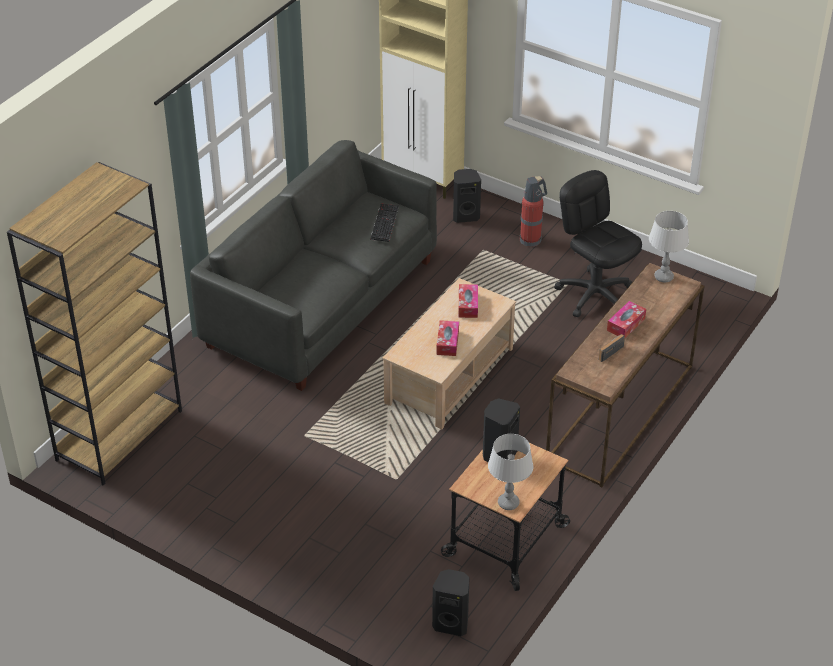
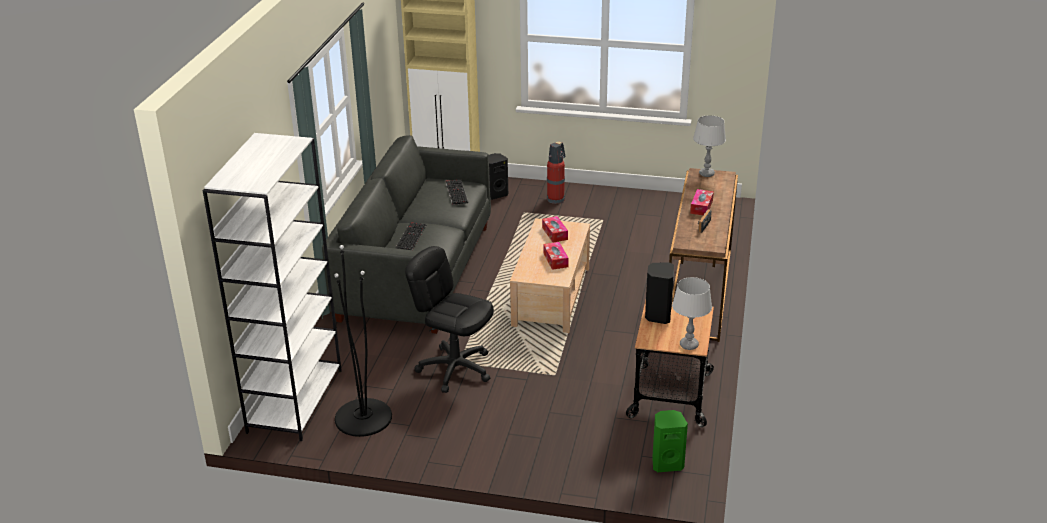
camera: 20 degrees left, 10 degrees down
brown bookcase [7,162,182,486] -> white bookcase [203,133,342,441]
black speaker [432,569,470,636] -> green speaker [652,410,688,472]
black office chair [554,170,642,318] -> black office chair moved to [405,246,494,393]
none -> black floor lamp [334,245,392,437]
none -> keyboard [395,222,426,250]

